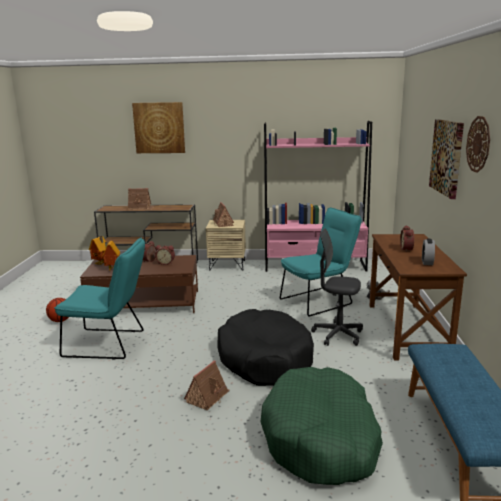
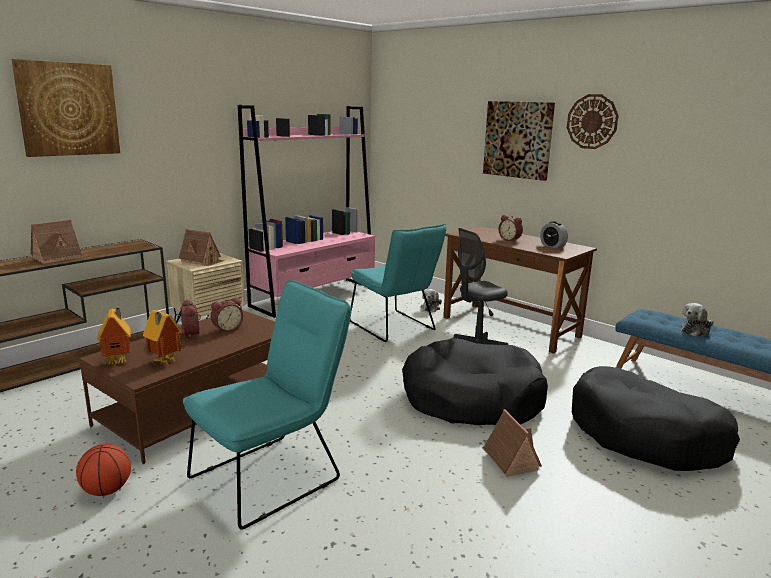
camera: 50 degrees left, 0 degrees up
green dog bed [260,367,383,485] -> black dog bed [572,366,740,471]
turquoise chair [280,208,362,316] -> turquoise chair turned 135 degrees clockwise [350,223,446,342]
none -> plush toy [681,303,714,337]

